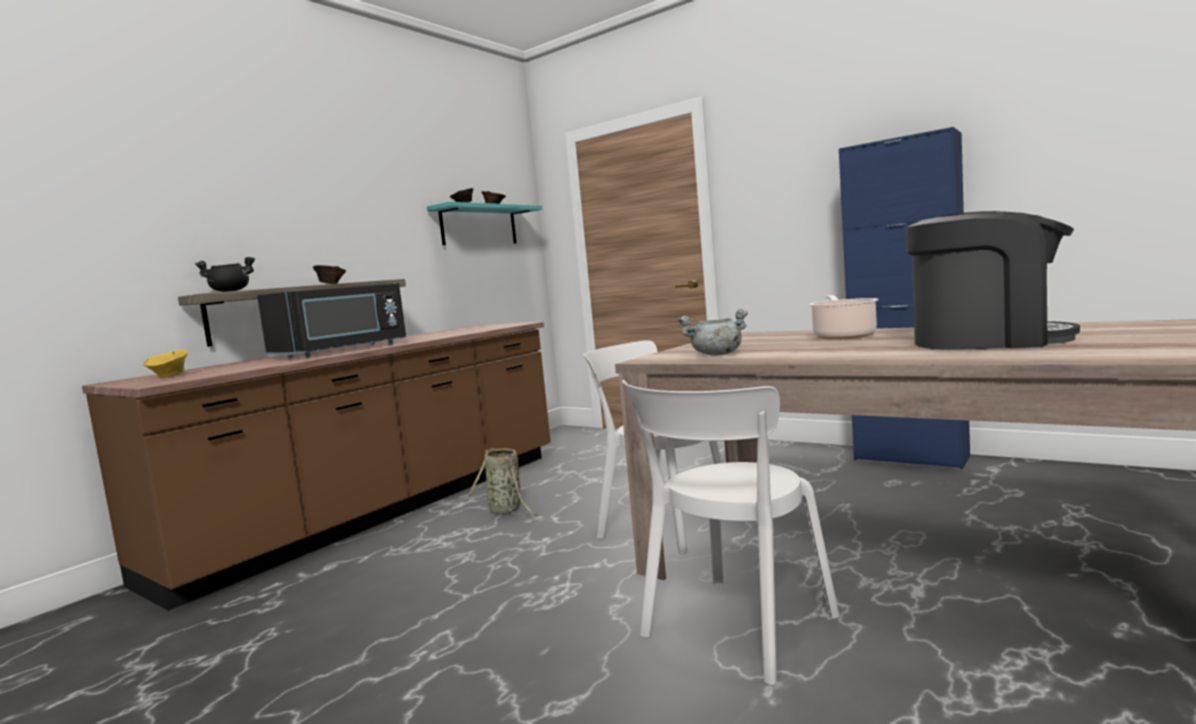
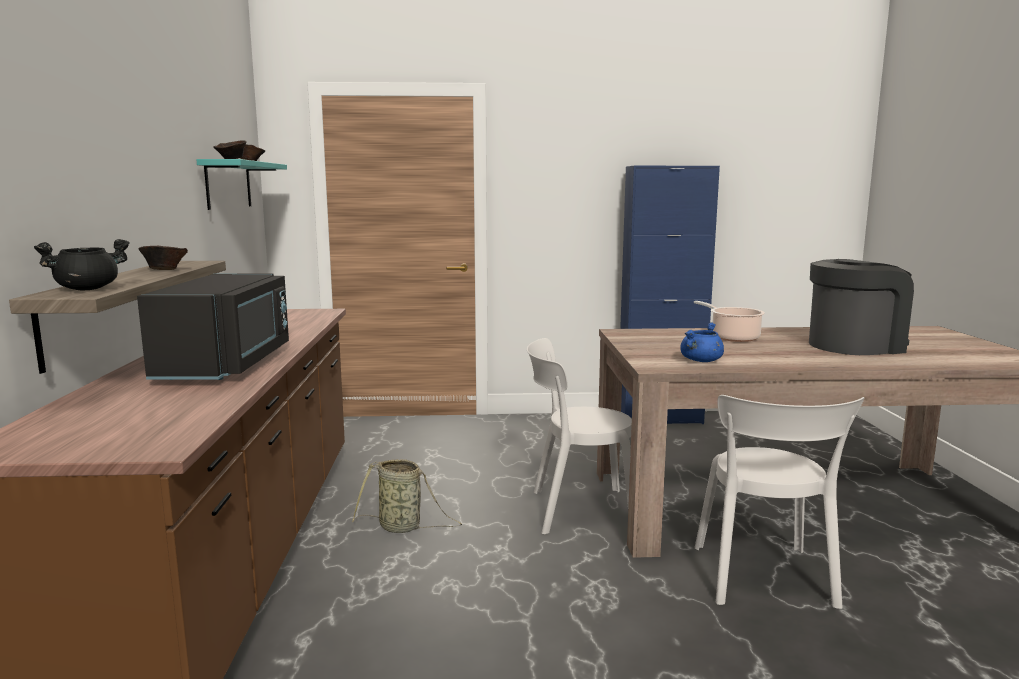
camera: 40 degrees left, 5 degrees up
yellow bowl [143,350,188,378] -> none
grey cooking pot [677,309,748,356] -> blue cooking pot [680,322,724,362]

